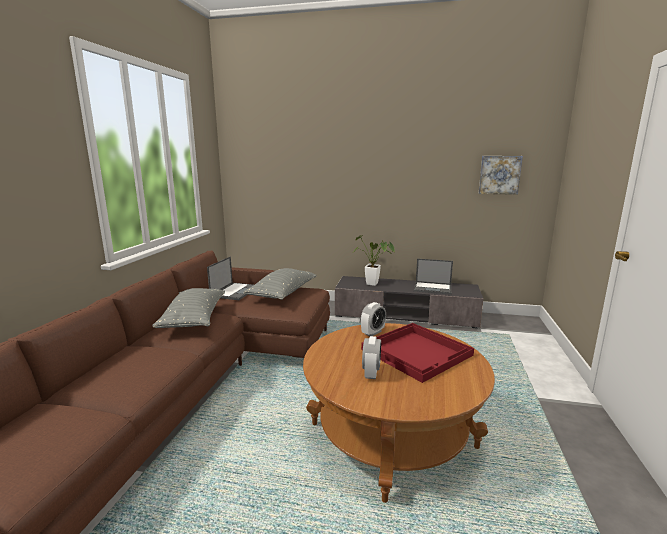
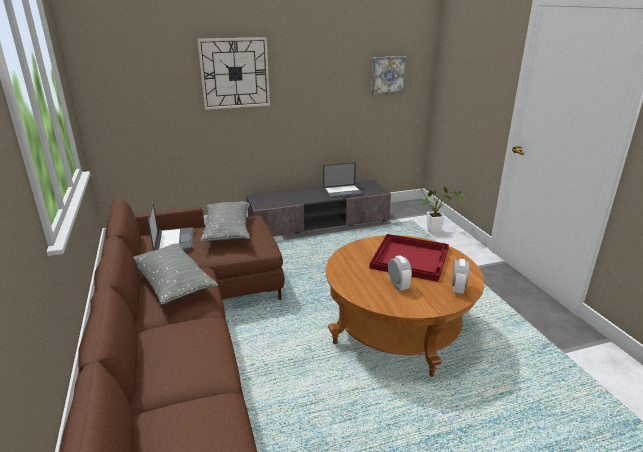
camera: 30 degrees left, 10 degrees up
potted plant [354,235,395,286] -> potted plant moved to [415,185,465,234]
alarm clock [361,302,386,336] -> alarm clock moved to [452,259,469,295]
none -> wall clock [197,37,270,110]

